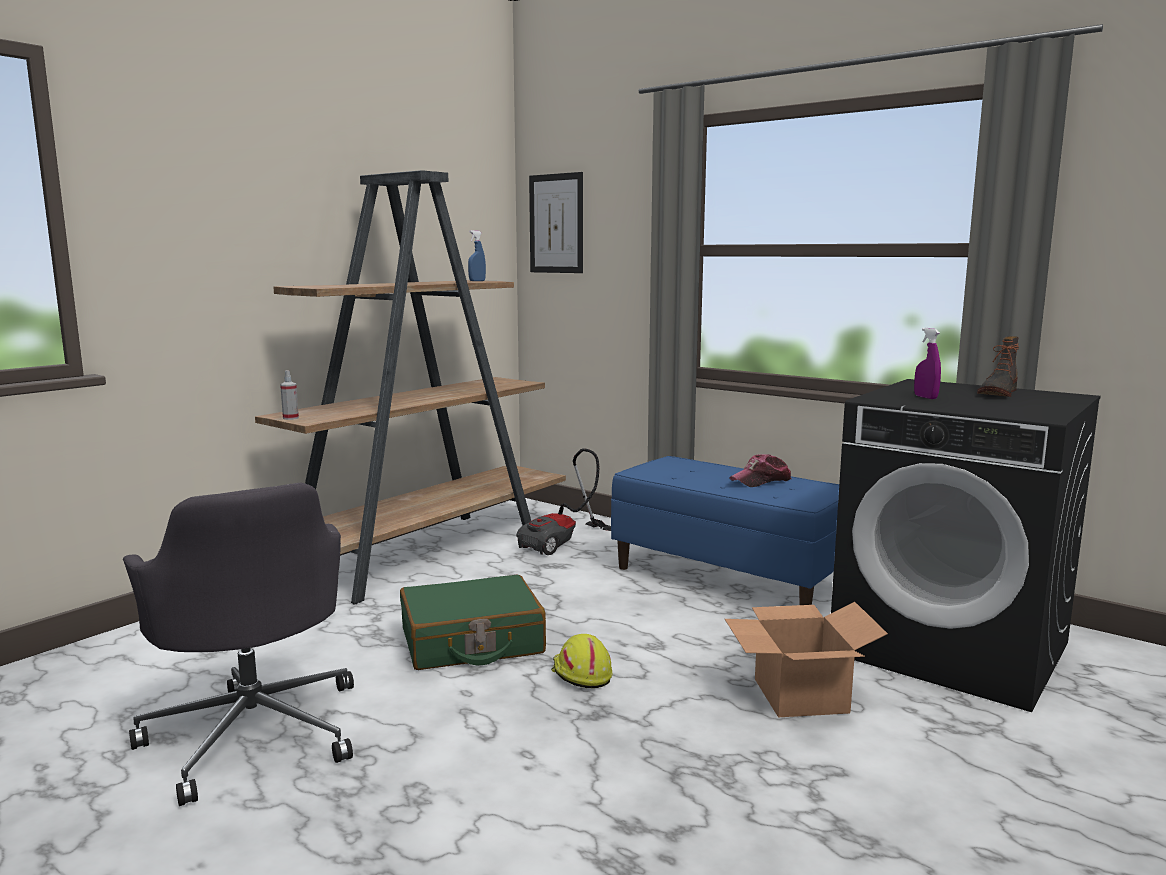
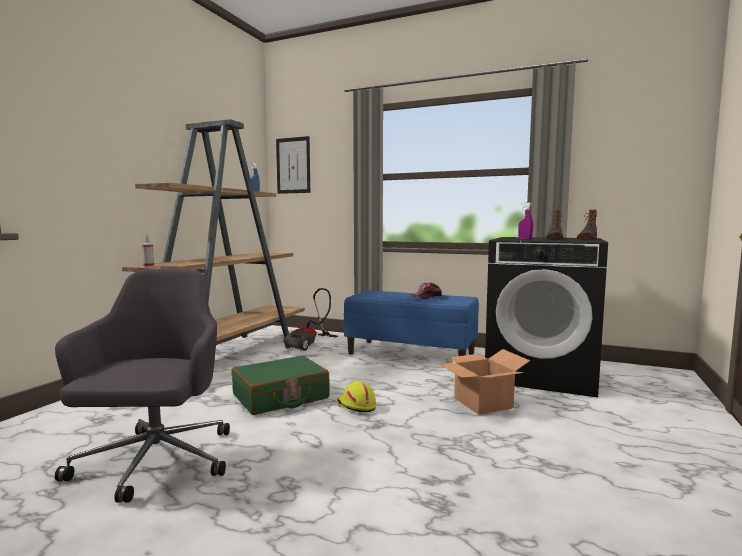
camera: 15 degrees left, 5 degrees down
grey office chair [123,483,354,806] -> grey office chair turned 135 degrees counterclockwise [55,269,230,503]
none -> boot [577,210,597,239]

